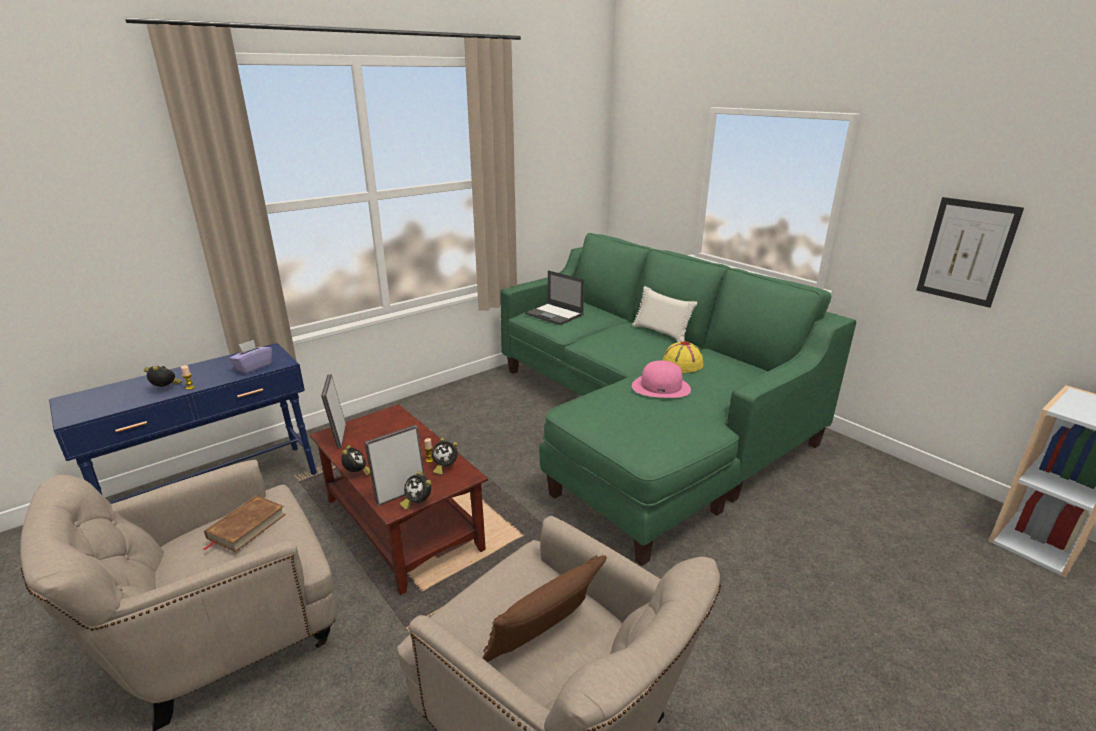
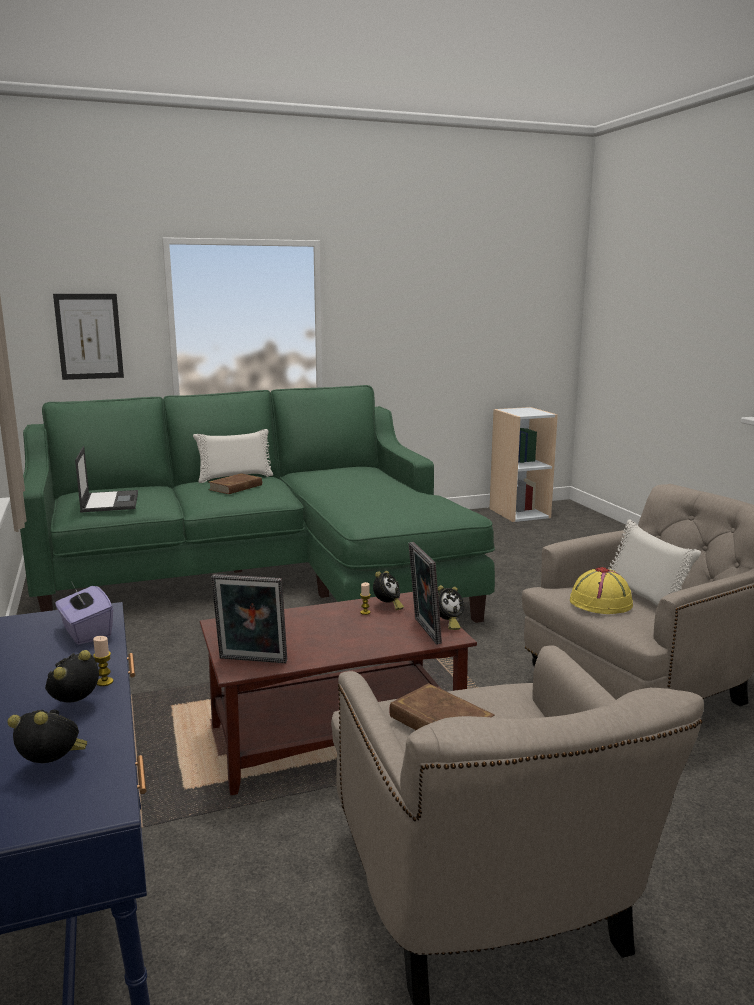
camera: 70 degrees left, 10 degrees down
alarm clock [341,445,370,476] -> alarm clock moved to [7,710,87,763]
brown pillow [483,555,606,662] -> white pillow [609,519,701,606]
laptop [525,270,584,325] -> laptop turned 75 degrees counterclockwise [75,446,138,513]
pink hat [632,361,691,398] -> none
yellow hat [663,341,703,373] -> yellow hat moved to [570,567,633,614]
picture [917,197,1024,308] -> picture moved to [53,294,124,380]
none -> brown book [209,473,262,494]

